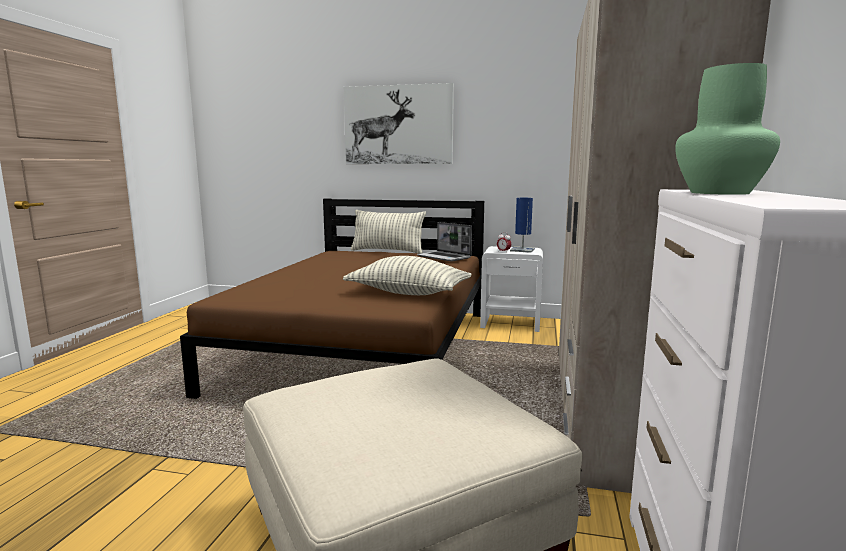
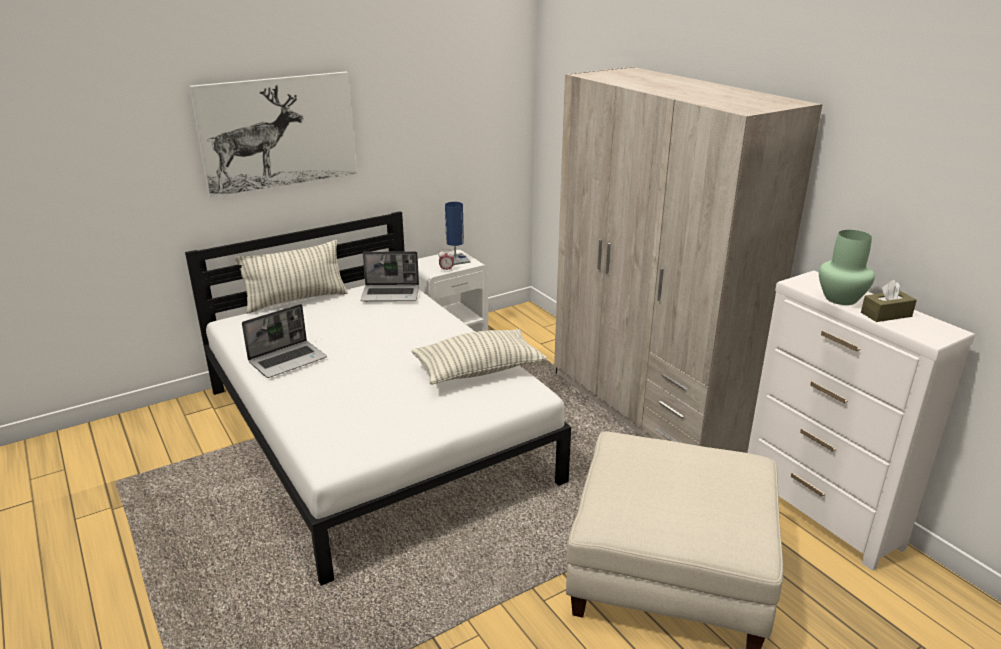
camera: 45 degrees left, 15 degrees up
brown bed [180,198,484,399] -> white bed [185,211,571,586]
none -> laptop [242,304,327,378]
none -> brown tissue box [861,280,917,322]

